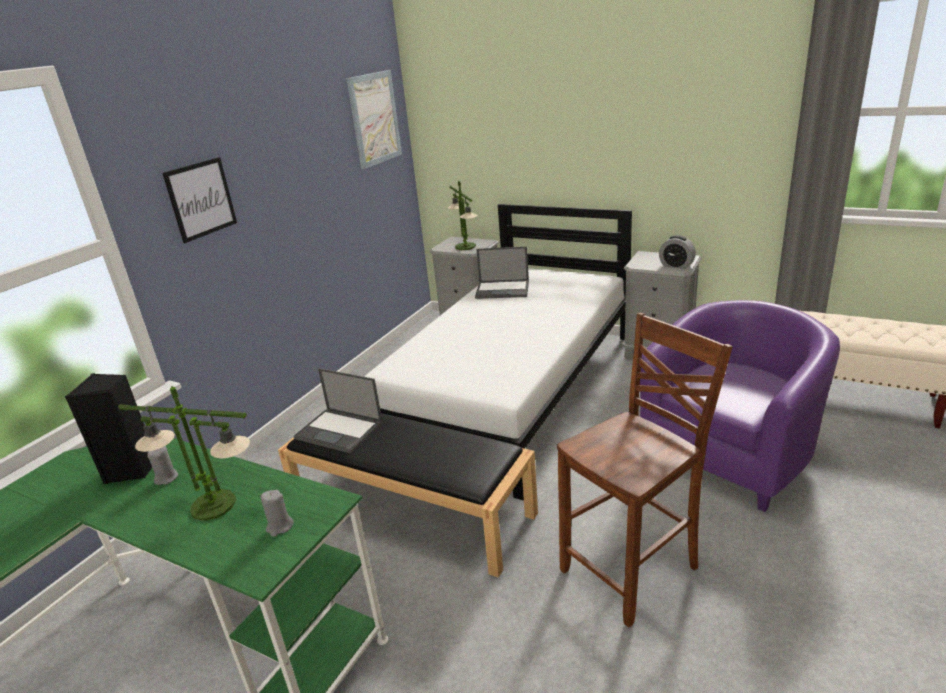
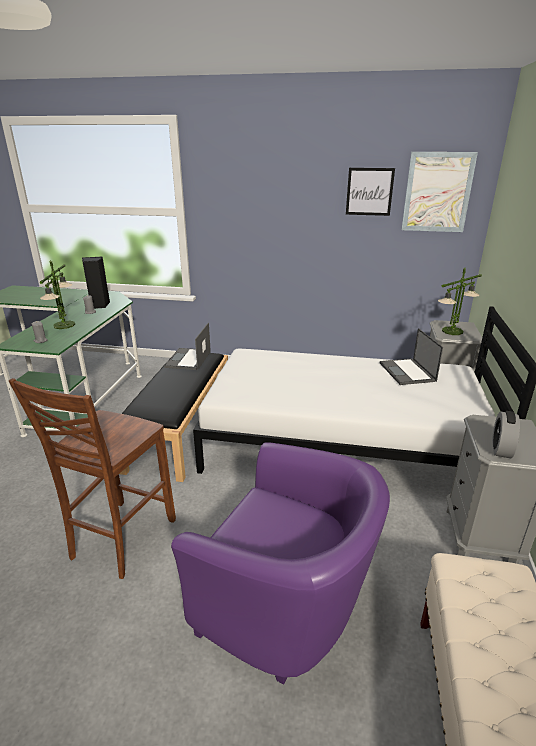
camera: 70 degrees right, 0 degrees up
picture [163,157,237,243] -> picture moved to [346,168,395,216]
brown chair [557,313,733,628] -> brown chair turned 75 degrees clockwise [9,378,176,579]

